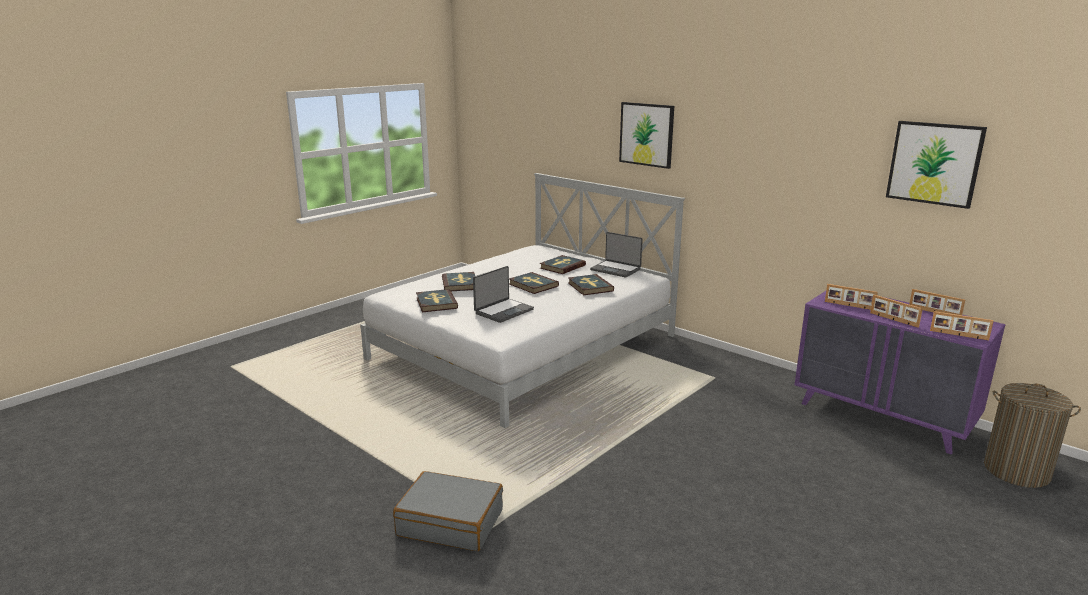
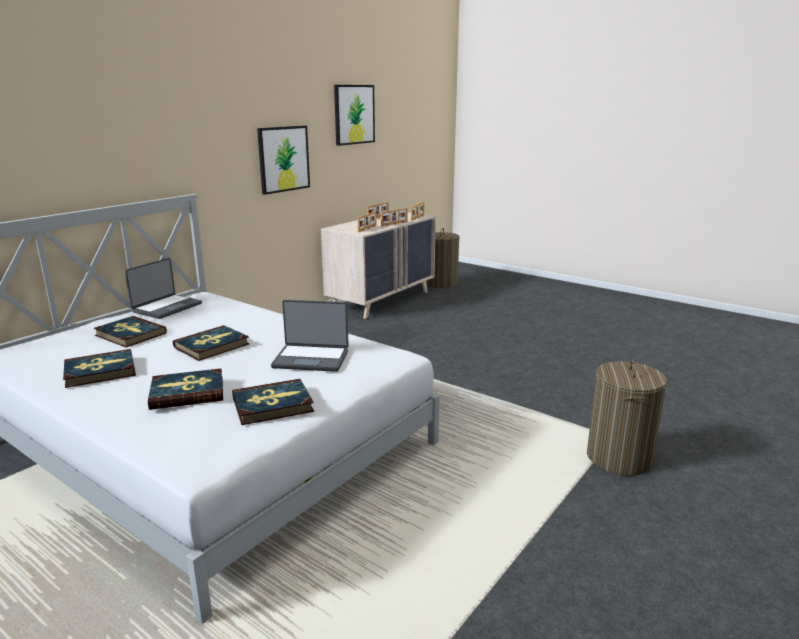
camera: 95 degrees left, 0 degrees up
grey suitcase [393,471,503,551] -> laundry basket [587,359,667,476]
laptop [473,266,534,323] -> laptop turned 150 degrees clockwise [271,300,349,372]
book [568,274,614,295] -> book moved to [63,349,136,388]
picture [619,102,674,169] -> picture moved to [257,126,310,195]
purple dresser [794,291,1006,455] -> beige dresser [321,212,436,319]

